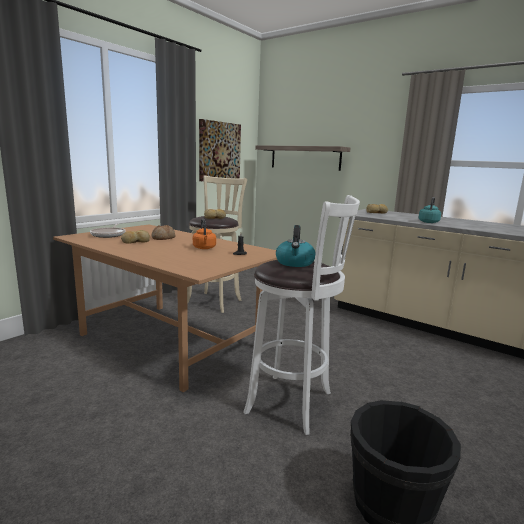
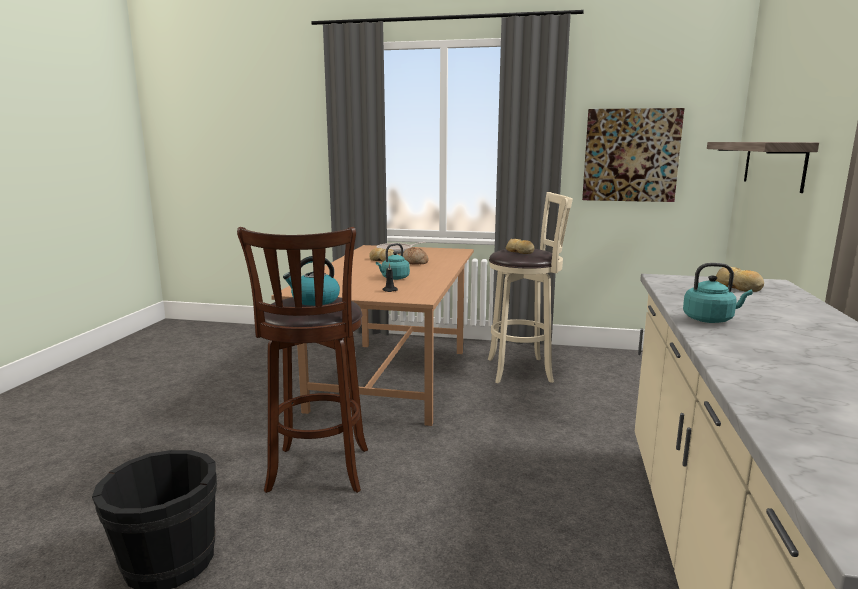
camera: 65 degrees right, 0 degrees up
orange kettle [193,219,216,249] -> turquoise kettle [376,243,410,280]
white stool [244,195,360,435] -> brown stool [237,227,368,493]

